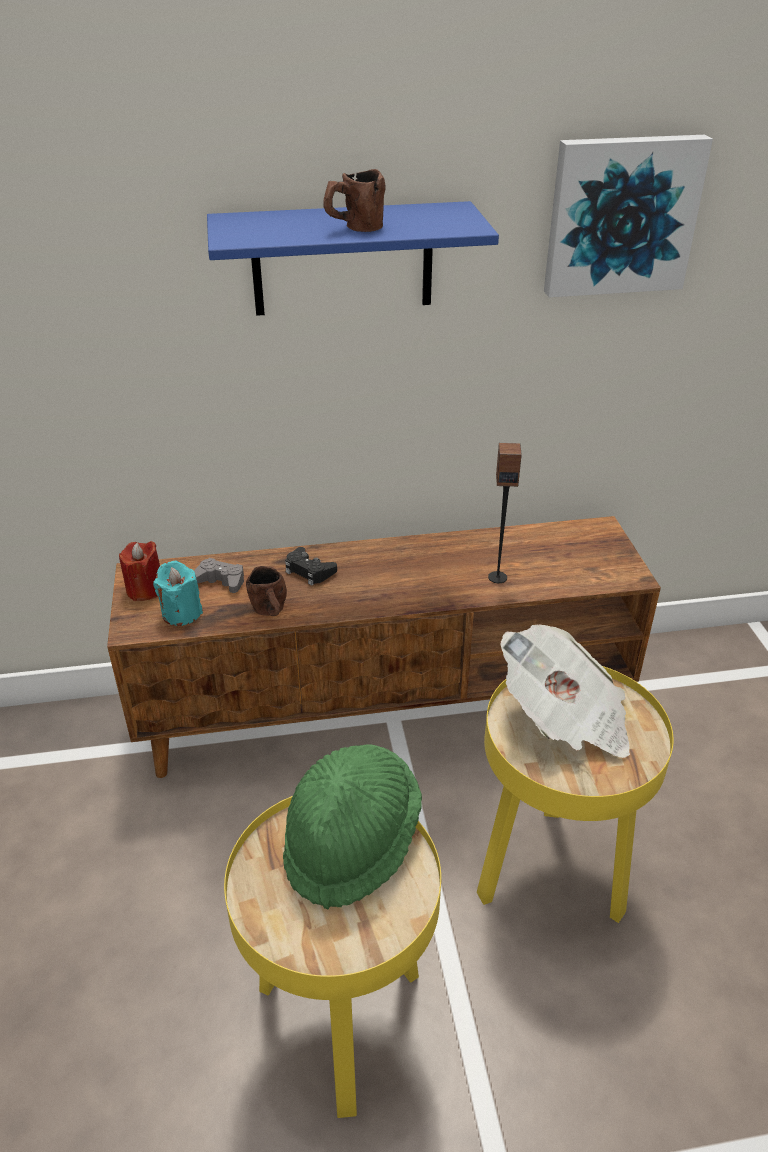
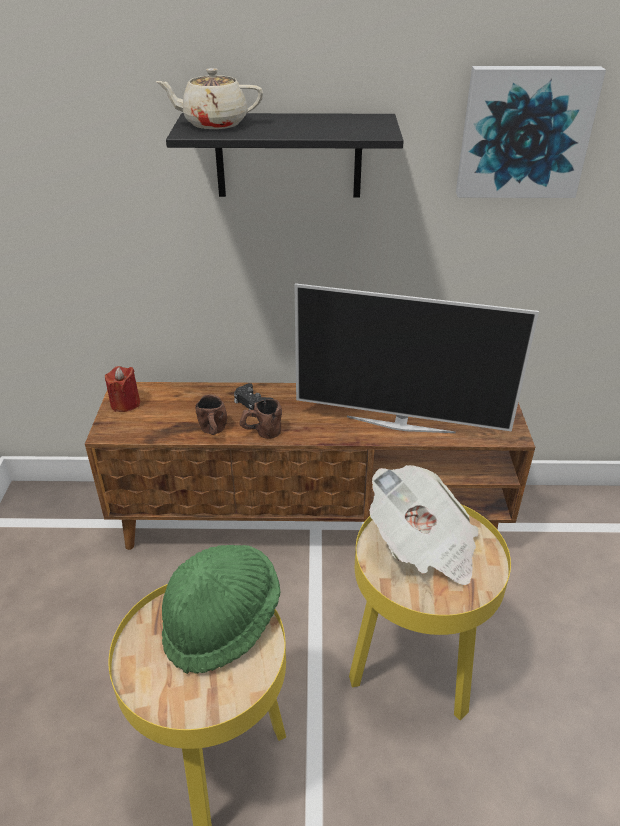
camera: 10 degrees right, 0 degrees up
turquoise candle [153,561,203,626] -> none
grey game controller [194,558,244,593] -> none
blue shelf [207,201,499,316] -> black shelf [166,113,404,197]
brown mug [324,169,386,232] -> brown mug moved to [240,399,282,439]
speaker [488,443,522,583] -> television [294,283,539,433]
none -> beige teapot [155,68,263,129]

